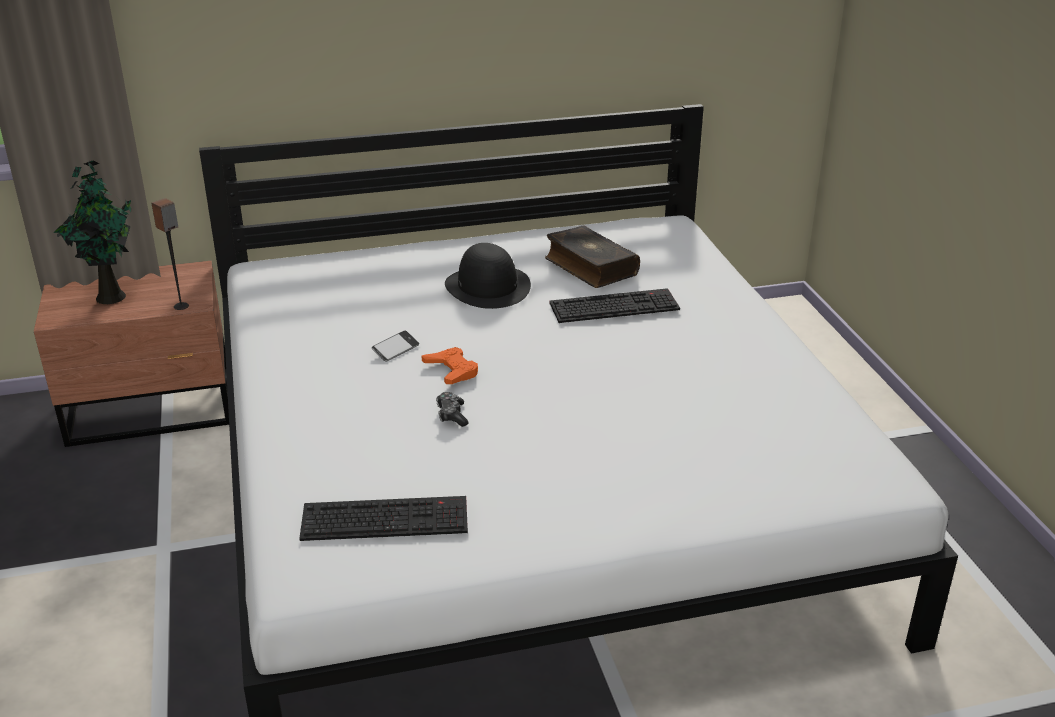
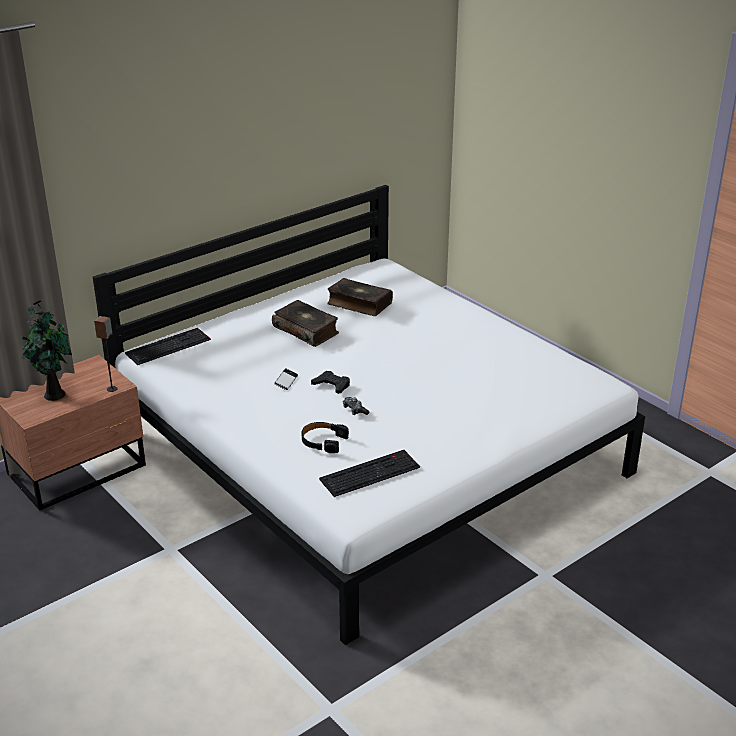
camera: 25 degrees left, 0 degrees up
orange game controller [422,347,478,384] -> black game controller [311,371,350,394]
black hat [445,243,531,309] -> book [272,300,339,347]
keyboard [549,288,680,323] -> keyboard moved to [125,328,211,365]
none -> black headphones [302,422,349,453]

